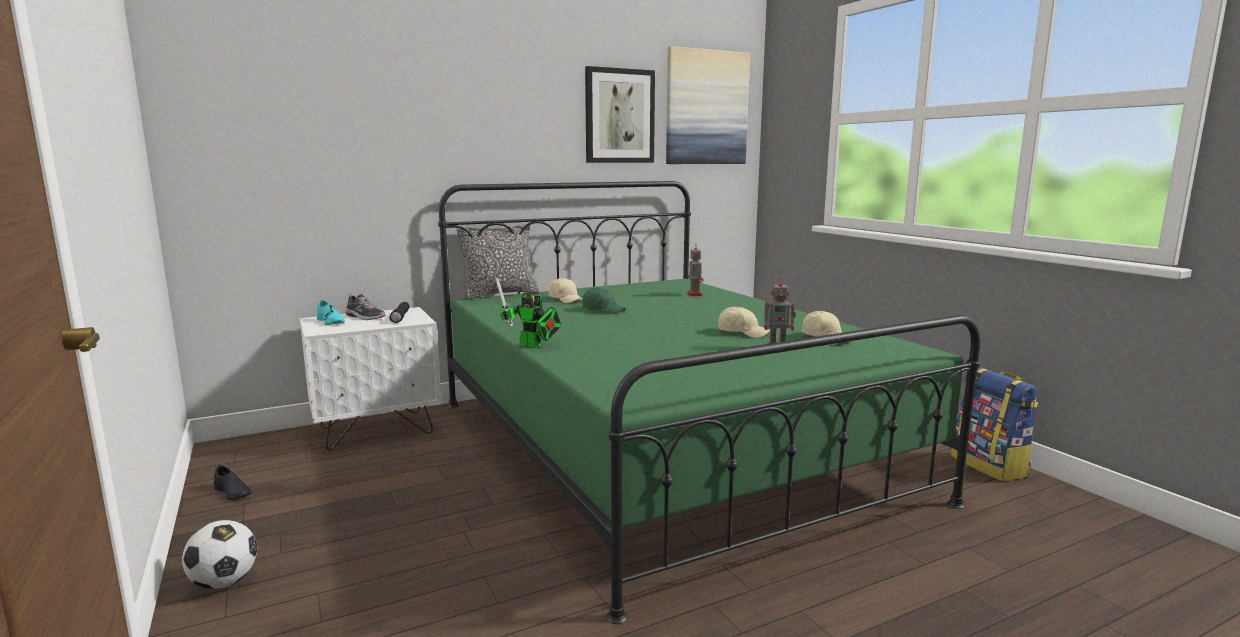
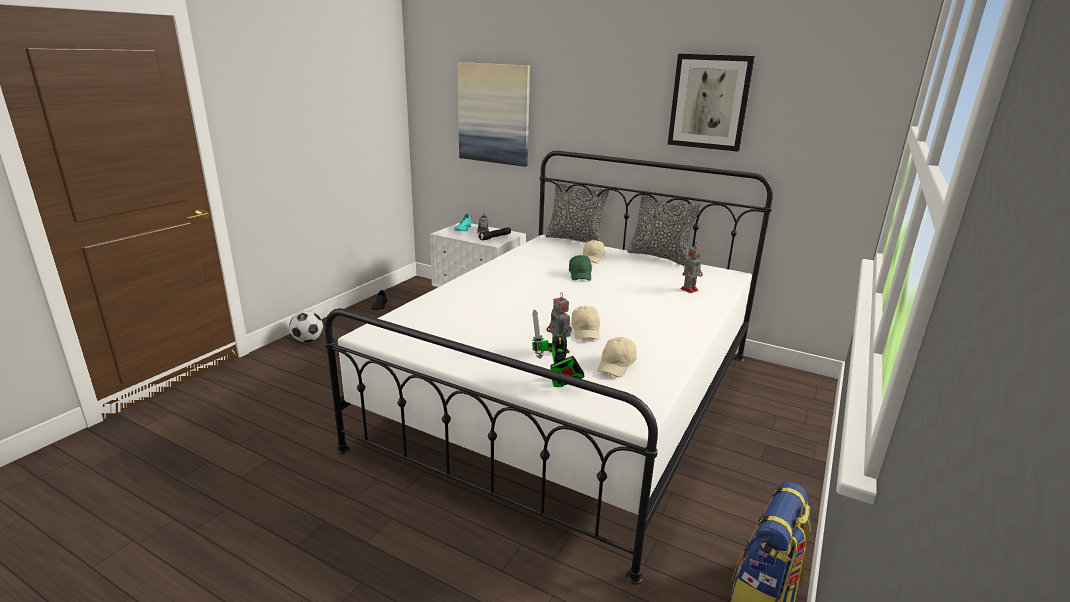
camera: 55 degrees right, 10 degrees up
green bed [438,181,980,624] -> white bed [325,151,773,585]
toy robot [496,277,562,348] -> toy robot moved to [532,309,584,387]
picture [666,46,750,164] -> picture moved to [457,62,530,167]
none -> pillow [628,195,701,266]

